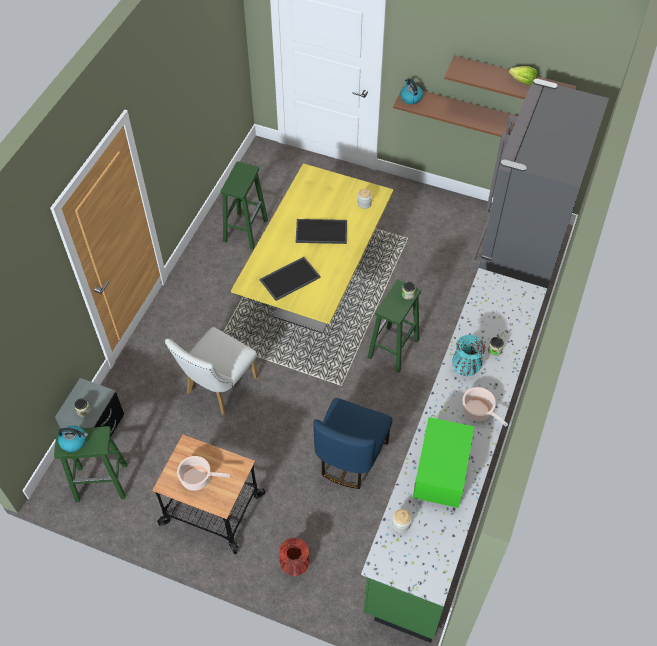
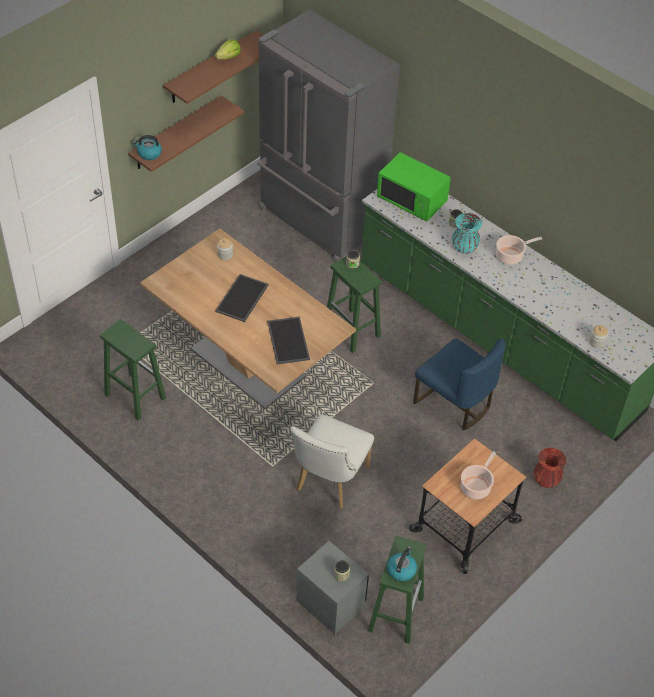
camera: 70 degrees left, 5 degrees down
white chair [165,327,258,415] -> white chair turned 60 degrees clockwise [290,414,374,509]
yellow dining table [231,163,394,333] -> brown dining table [140,228,356,409]
green microwave [413,417,474,508] -> green microwave moved to [377,152,451,222]

